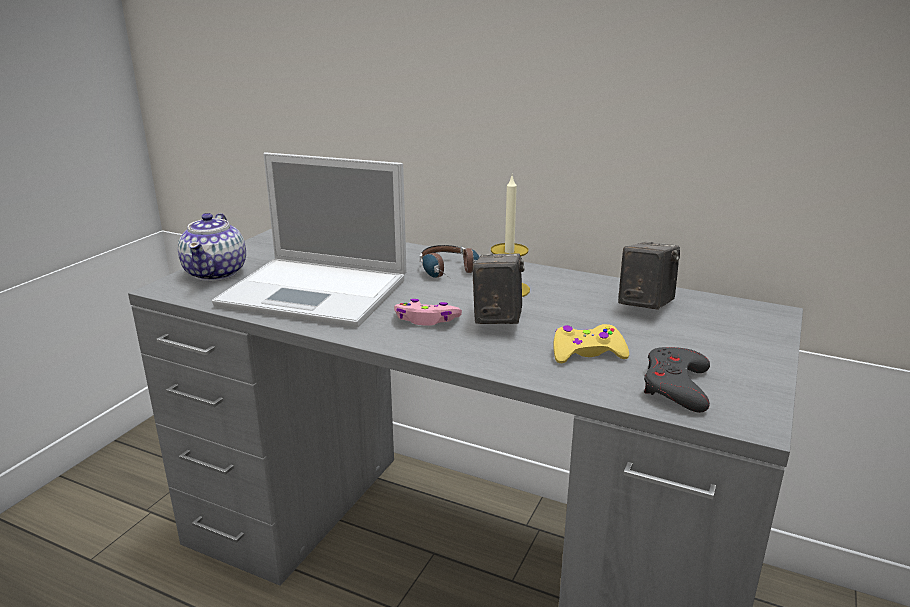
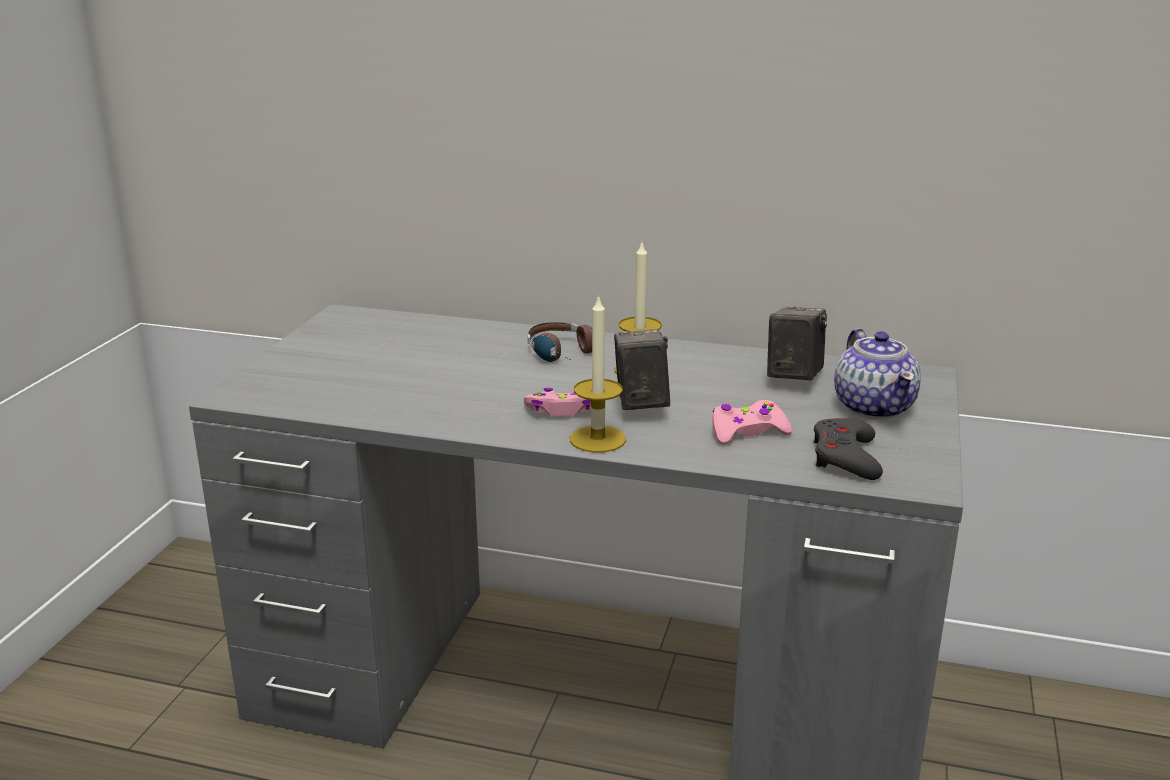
camera: 10 degrees left, 0 degrees up
teapot [178,213,246,281] -> teapot moved to [834,328,921,419]
laptop [212,152,407,327] -> none
yellow game controller [553,324,629,363] -> pink game controller [712,400,792,445]
none -> candle [570,294,626,453]

